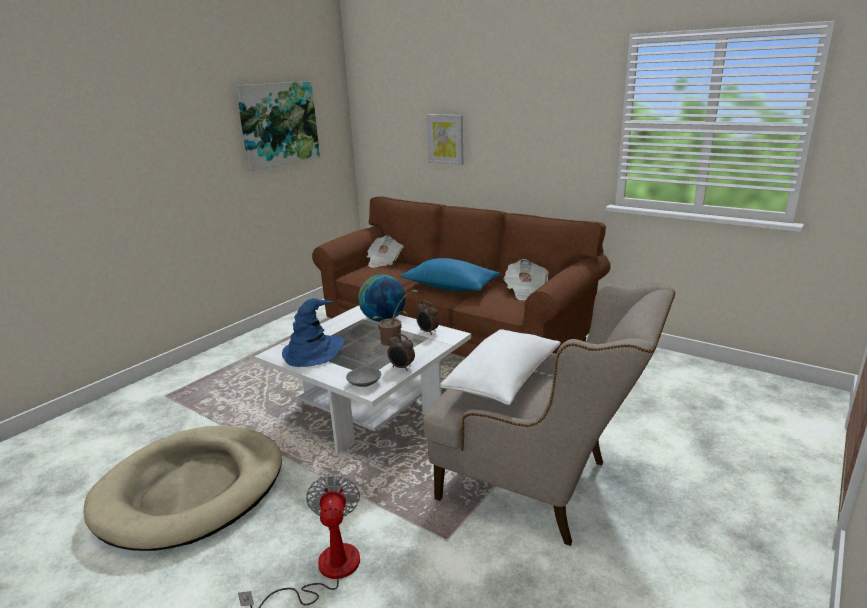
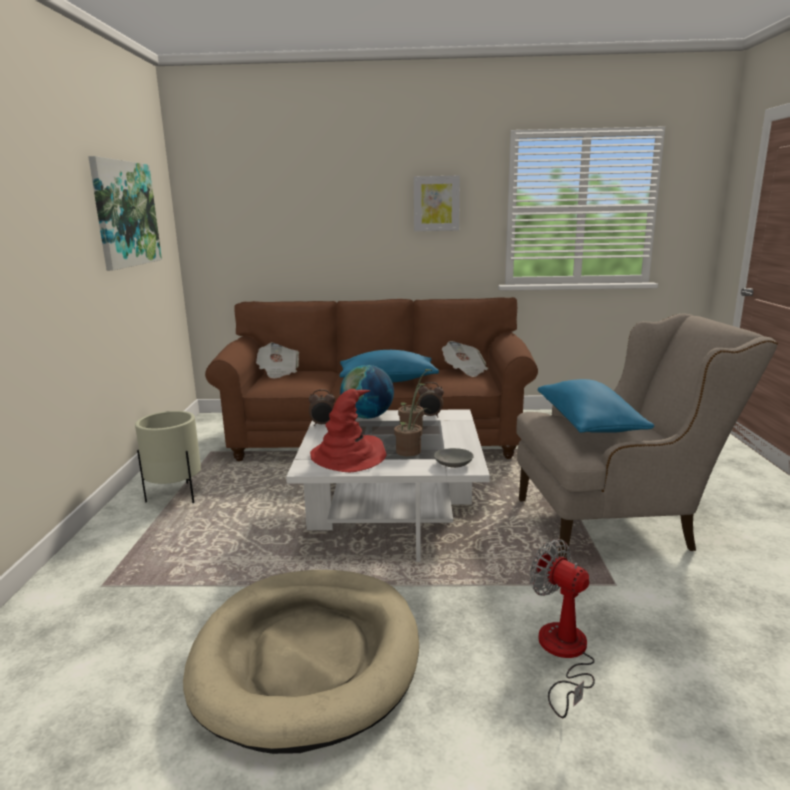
camera: 35 degrees left, 5 degrees down
blue hat [282,298,344,367] -> red hat [310,389,386,472]
alarm clock [387,333,415,370] -> alarm clock moved to [309,390,335,426]
picture [427,115,464,165] -> picture moved to [414,175,460,231]
white pillow [440,329,561,405] -> blue pillow [537,379,654,433]
none -> beige planter [135,411,201,503]
none -> potted plant [394,383,431,456]

